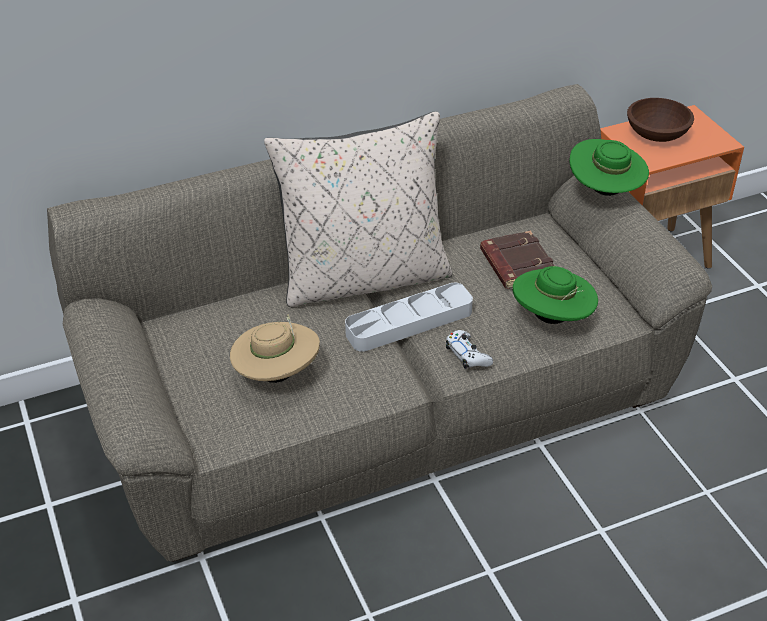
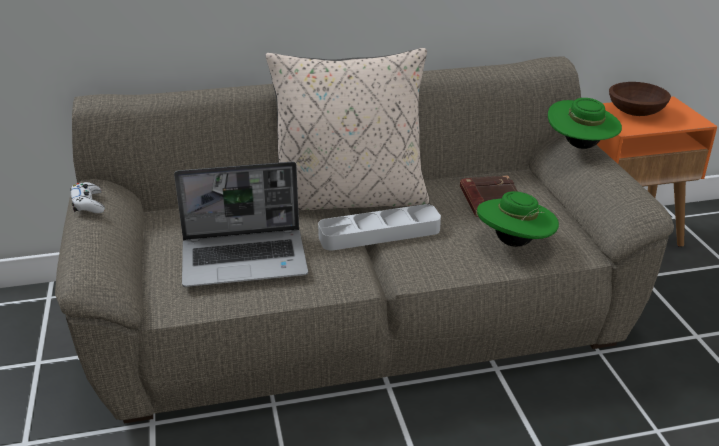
camera: 10 degrees right, 10 degrees down
beige hat [230,315,320,383] -> laptop [174,162,308,287]
white game controller [446,330,493,369] -> white game controller moved to [70,182,105,213]

